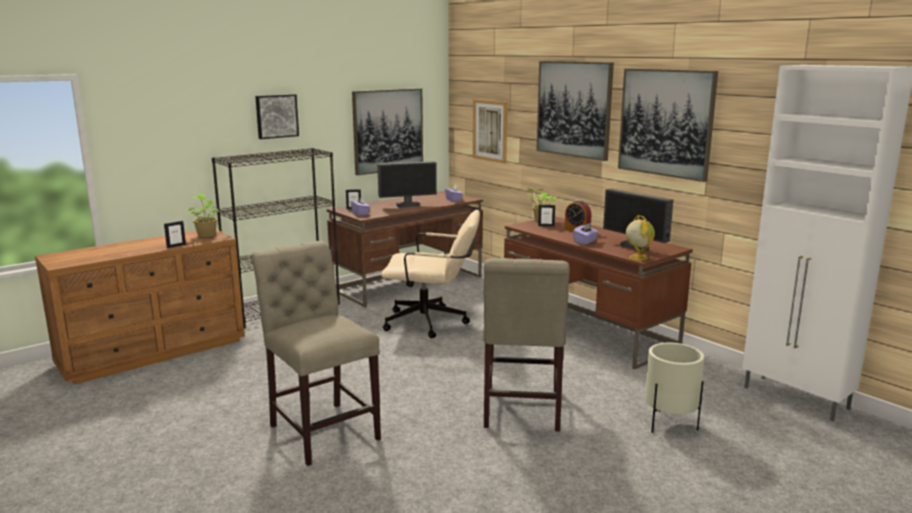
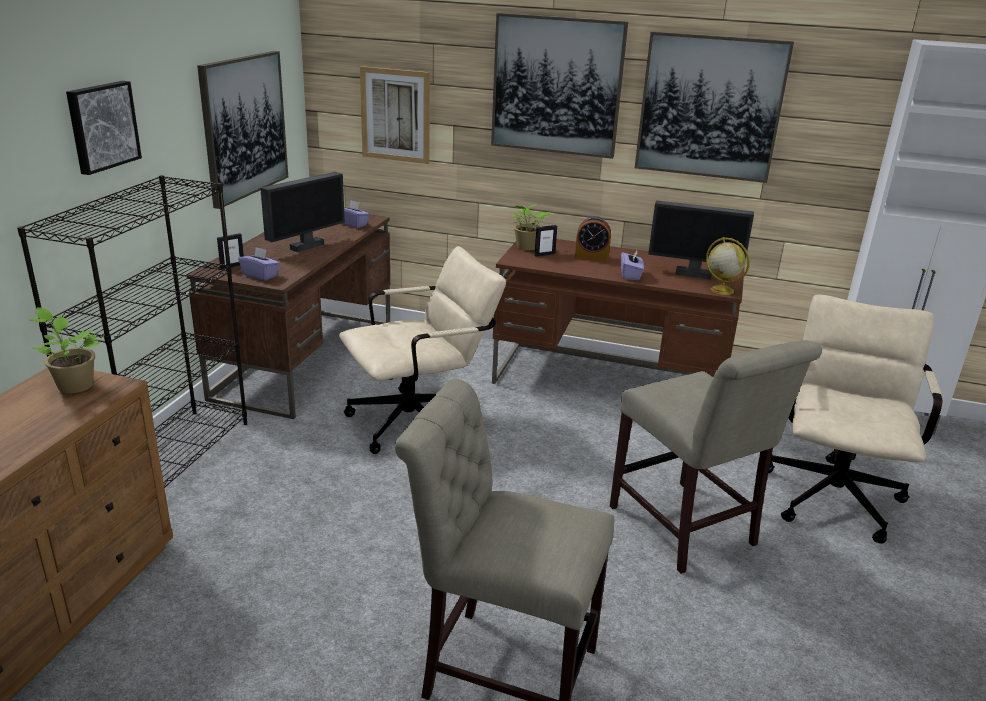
camera: 35 degrees left, 10 degrees up
picture frame [164,221,186,248] -> none
beige planter [645,343,704,433] -> beige office chair [768,295,942,544]

